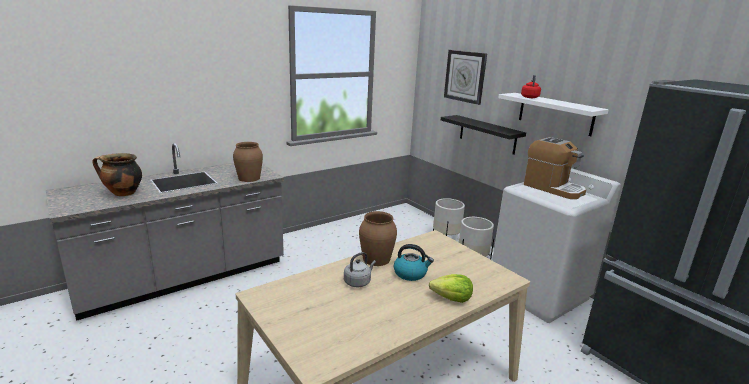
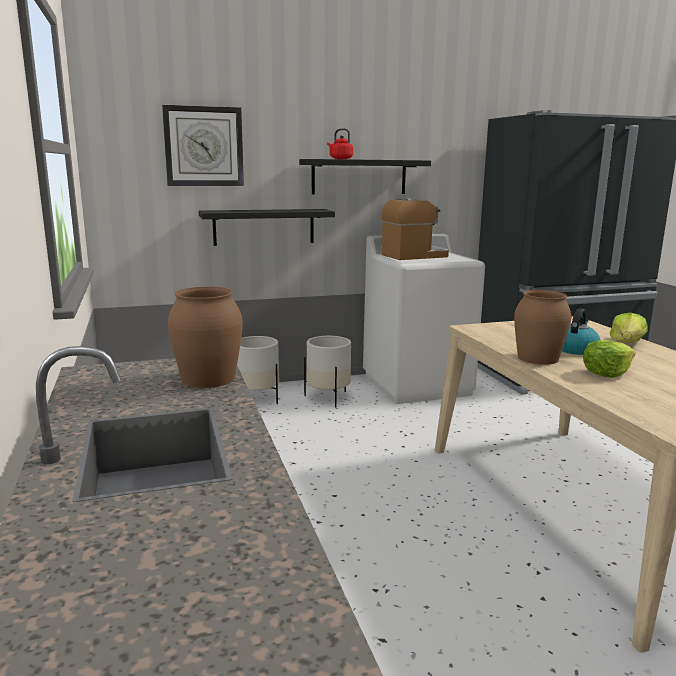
camera: 70 degrees left, 5 degrees down
cooking pot [92,153,142,196] -> none
grey kettle [344,252,376,287] -> lettuce [583,340,635,378]
white shelf [498,93,609,136] -> black shelf [299,159,431,194]

